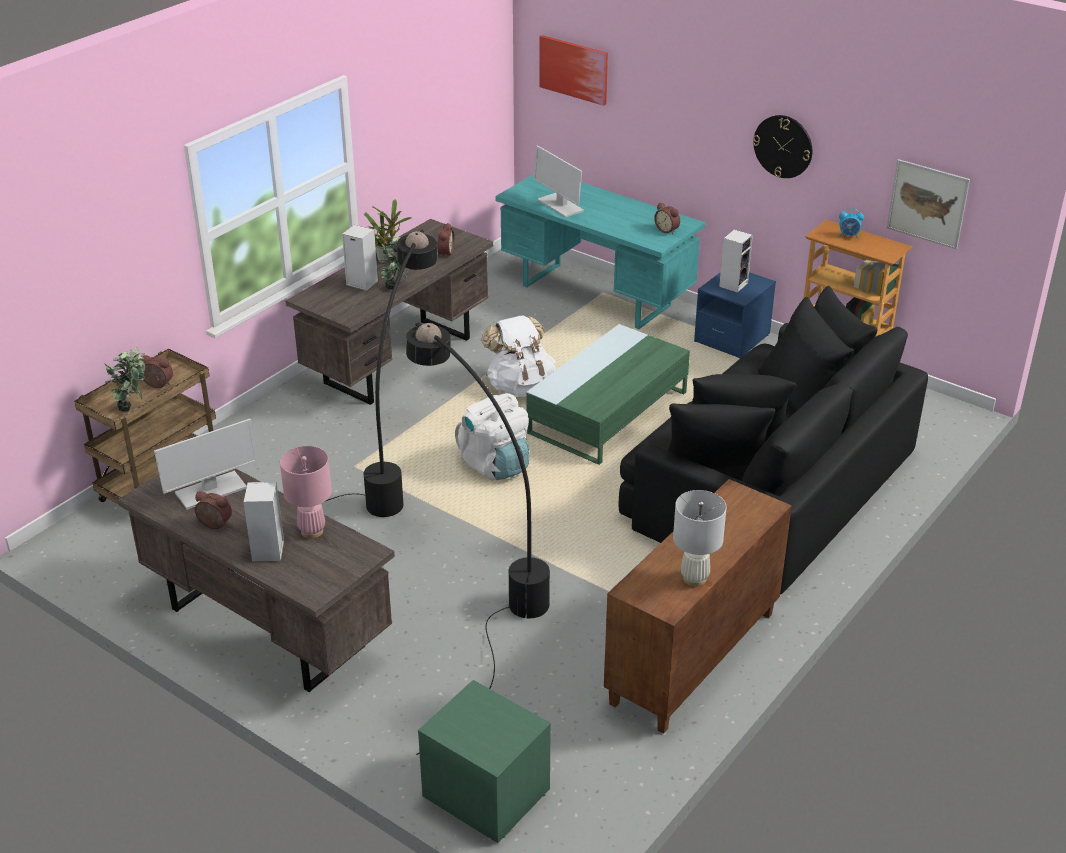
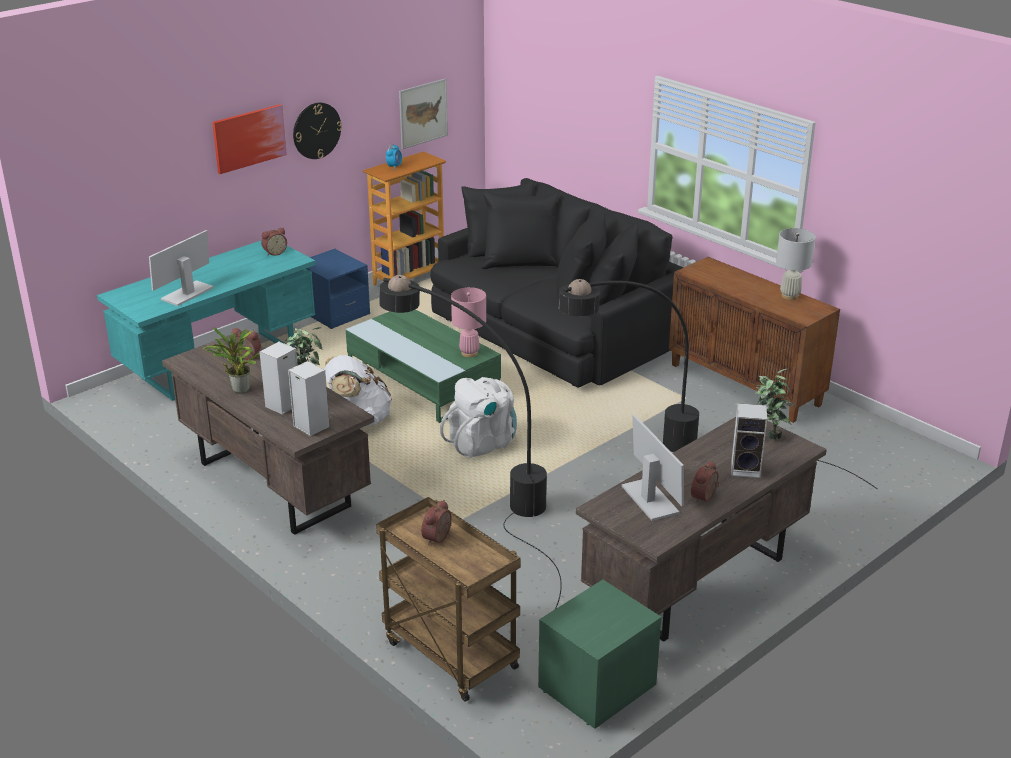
camera: 80 degrees left, 5 degrees down
potted plant [104,347,145,412] -> potted plant moved to [755,369,794,439]
pink table lamp [280,446,332,538] -> pink table lamp moved to [451,287,486,357]
green nightstand [418,680,551,843] -> green nightstand moved to [538,580,662,729]
monitor [534,145,584,218] -> monitor turned 150 degrees clockwise [149,230,214,306]
picture [539,35,608,106] -> picture moved to [212,104,287,174]
speaker [719,229,753,292] -> speaker moved to [288,361,330,436]

